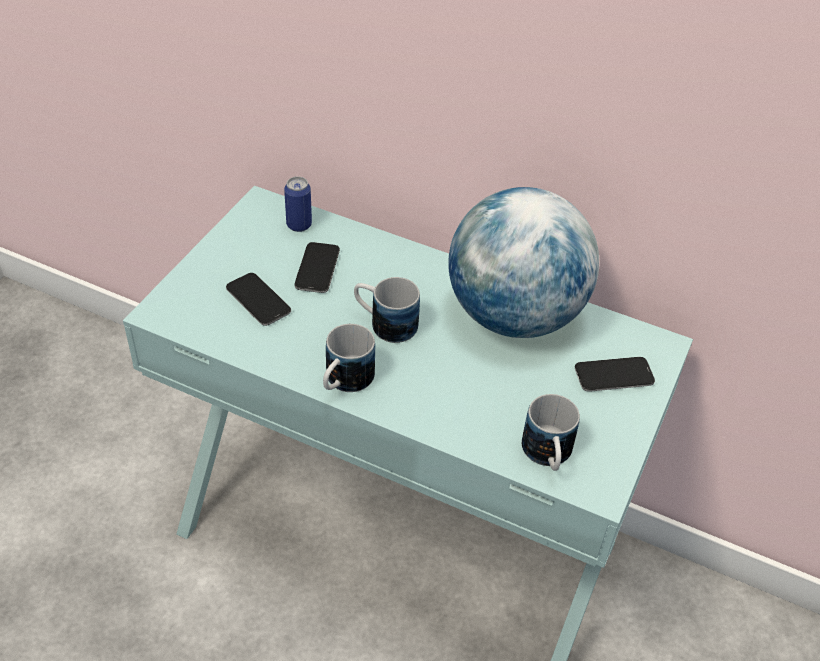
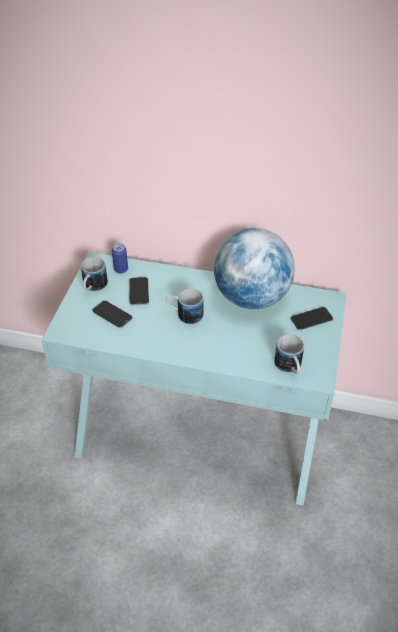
camera: 10 degrees left, 0 degrees up
mug [323,324,375,392] -> mug moved to [81,257,108,291]

